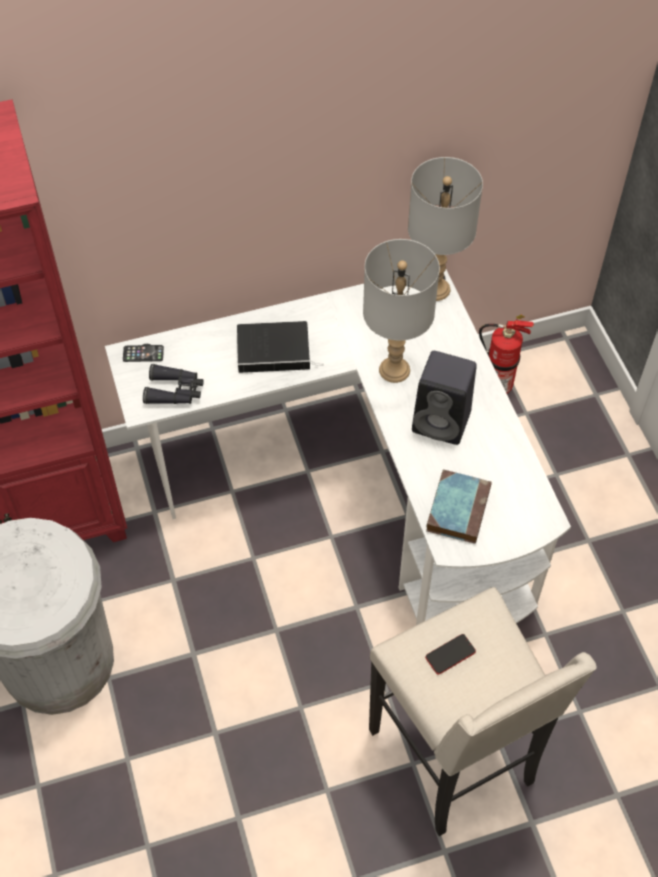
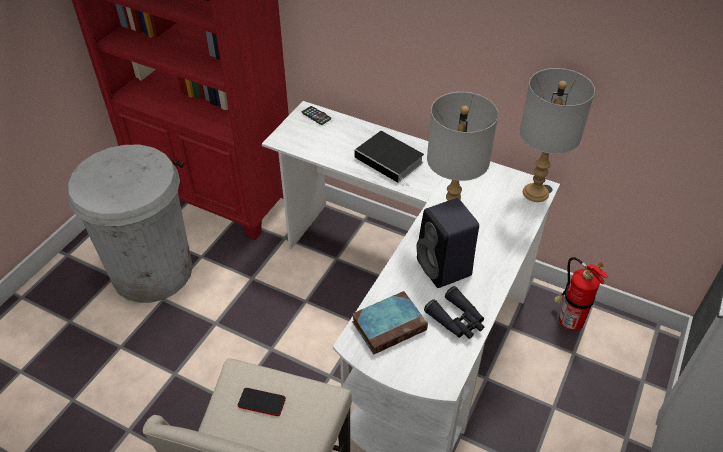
camera: 45 degrees right, 10 degrees down
black binoculars [143,364,204,404] -> black binoculars moved to [424,286,484,339]

